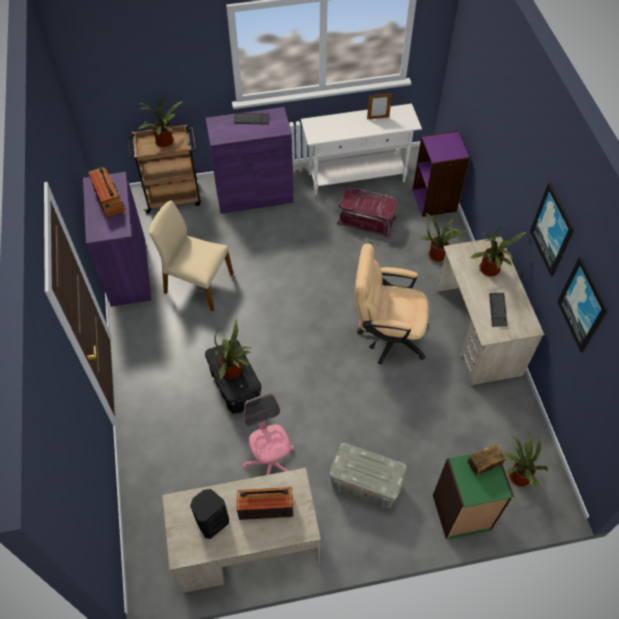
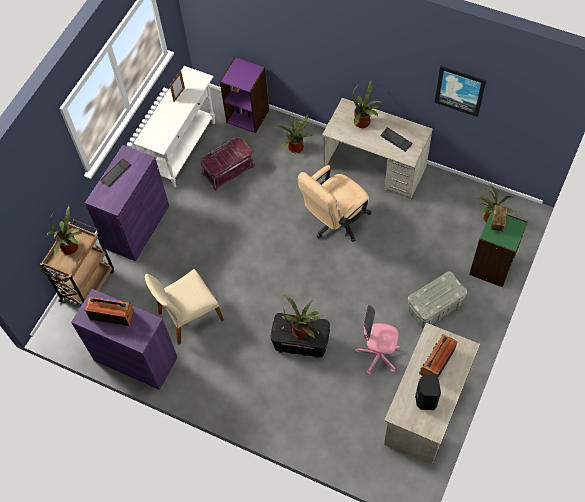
camera: 50 degrees left, 5 degrees up
picture [530,183,574,277] -> none

